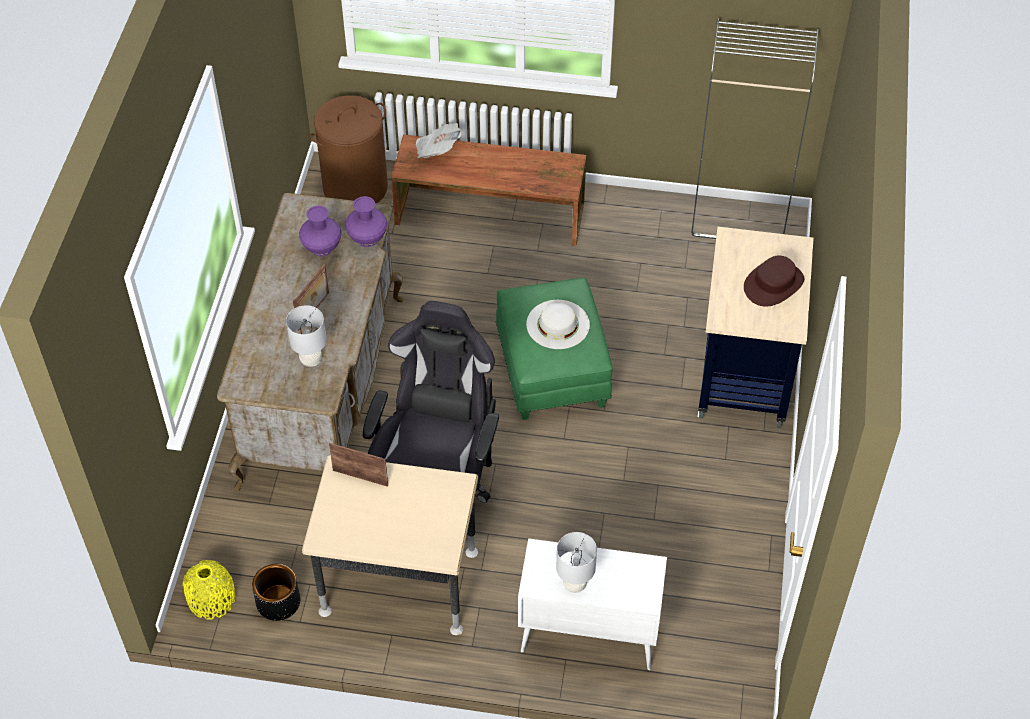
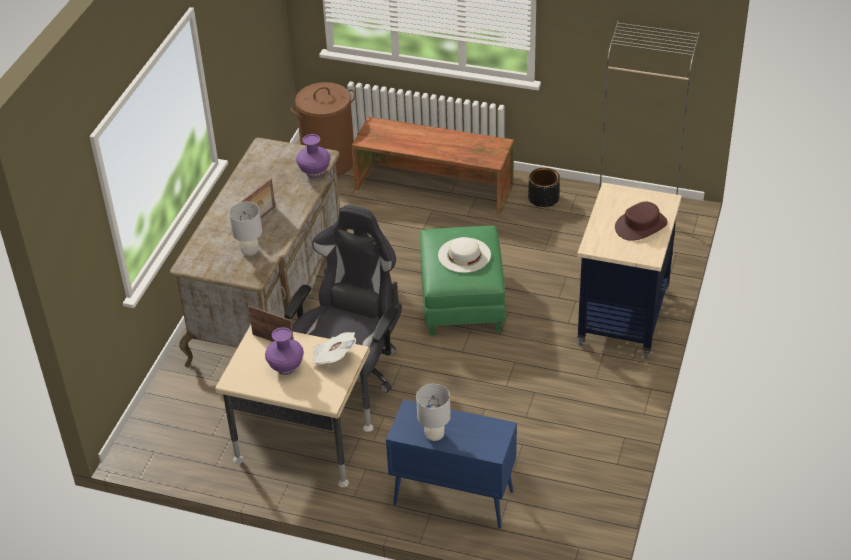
camera: 10 degrees right, 10 degrees down
yellow vase [182,560,236,620] -> none
black planter [252,564,300,621] -> black planter moved to [528,168,560,207]
purple vase [299,206,341,256] -> purple vase moved to [265,327,304,375]
newspaper [416,123,462,158] -> newspaper moved to [311,332,356,365]
white cabinet [518,538,667,670] -> blue cabinet [386,399,517,529]

